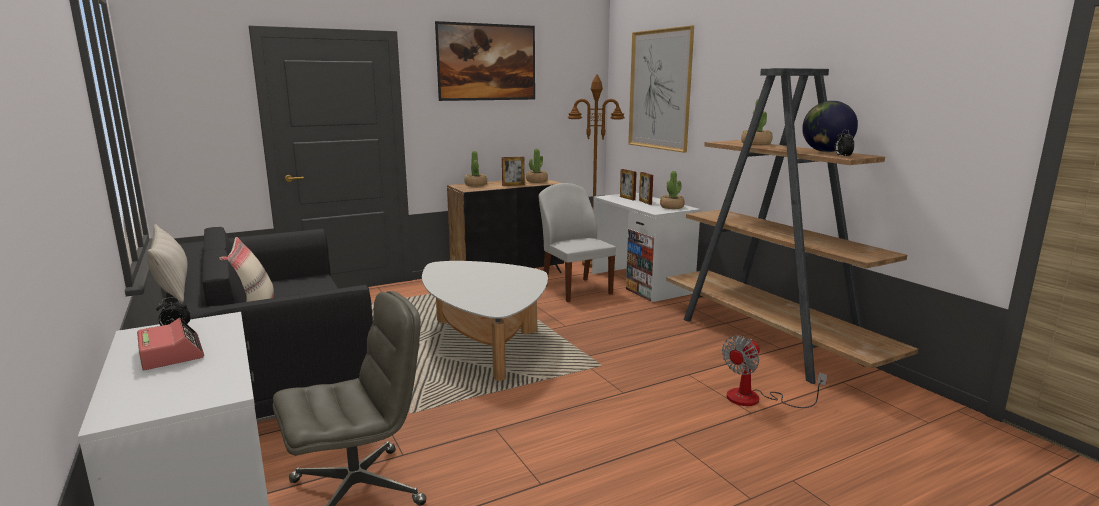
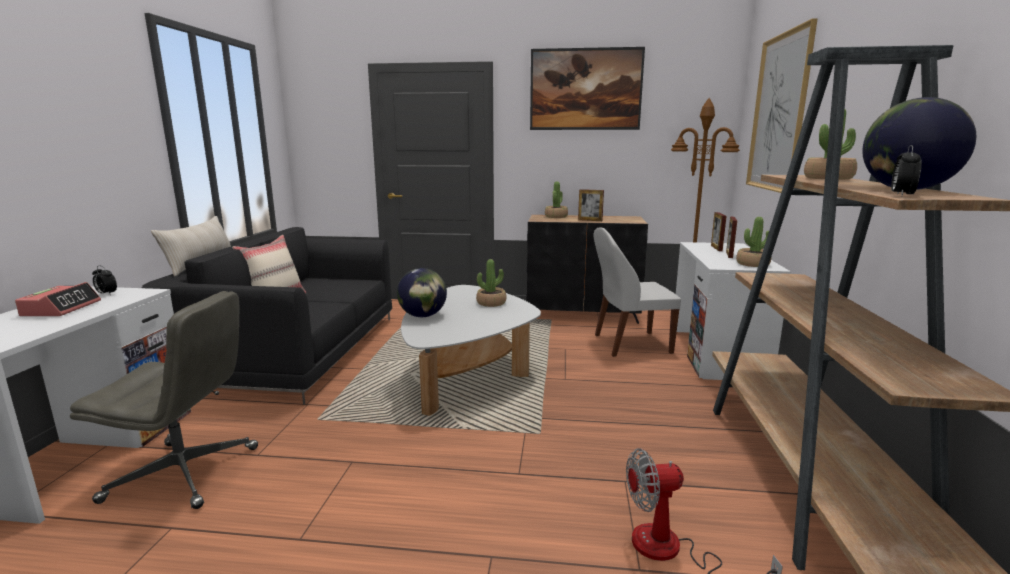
camera: 35 degrees right, 0 degrees up
potted plant [526,149,548,183] -> potted plant moved to [476,259,507,307]
white chair [539,183,616,302] -> white chair turned 105 degrees counterclockwise [593,227,681,357]
none -> globe [397,268,447,317]

